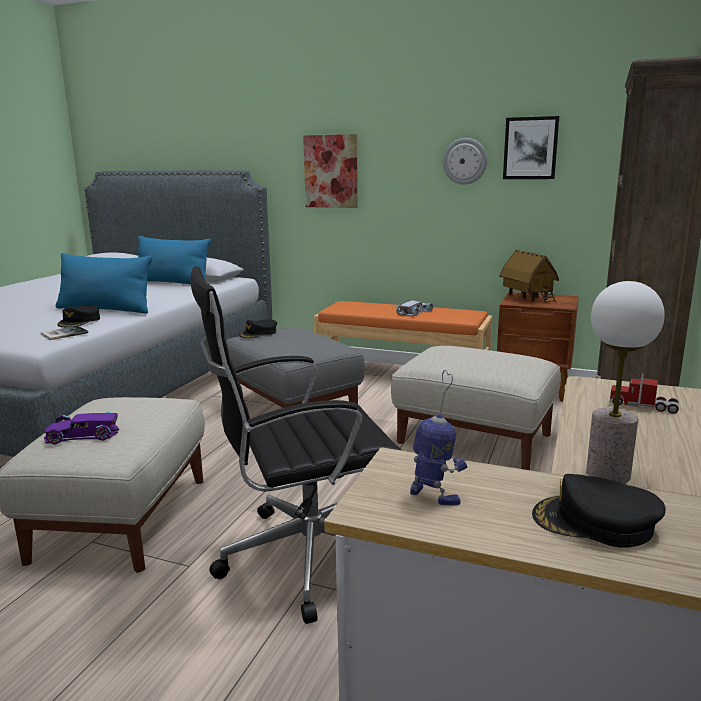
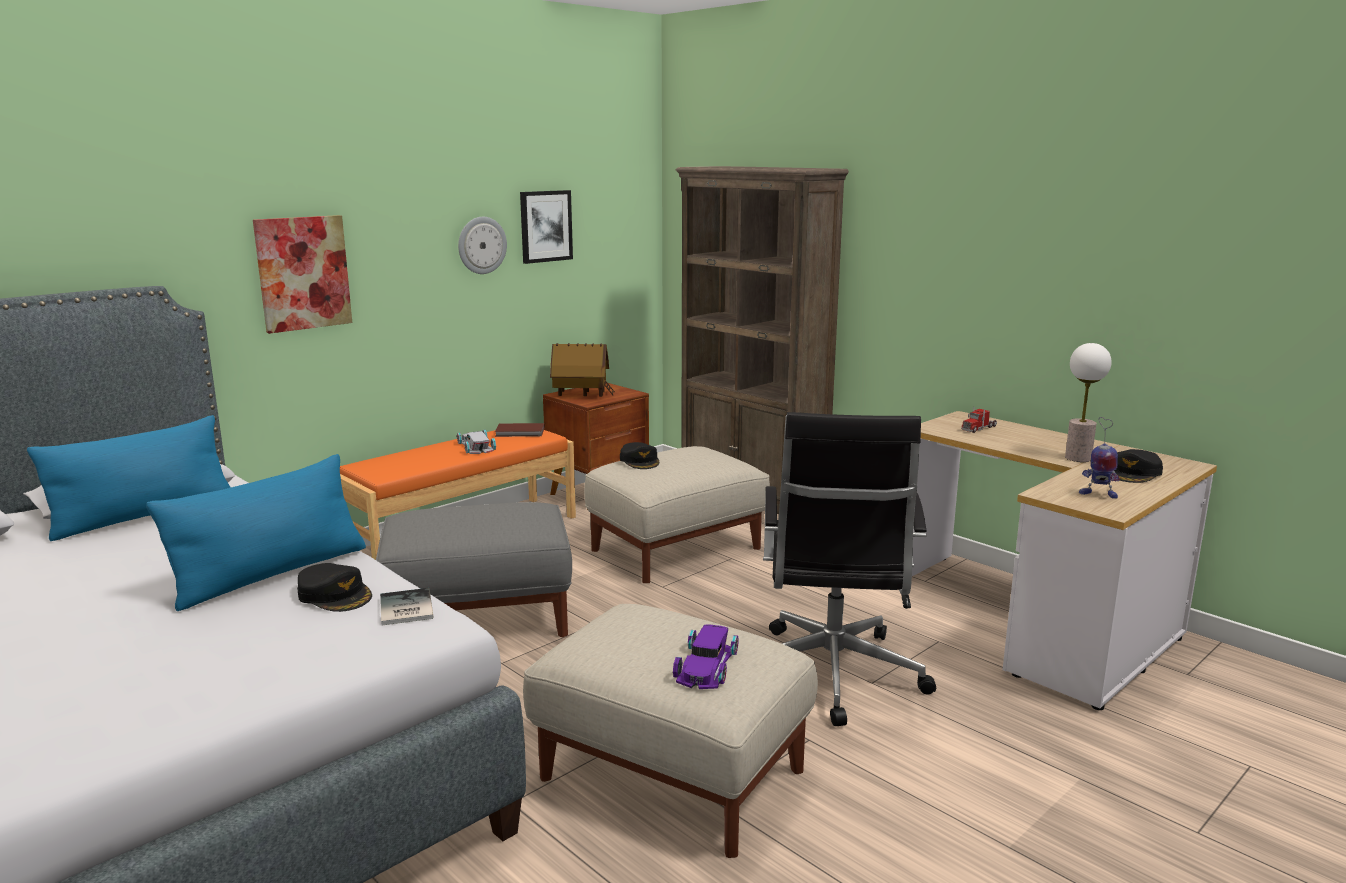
camera: 65 degrees left, 0 degrees up
black cap [239,319,277,338] -> black cap moved to [620,442,659,469]
toy robot [410,370,467,505] -> toy robot turned 135 degrees counterclockwise [1079,417,1120,499]
none -> brown book [495,423,545,437]

